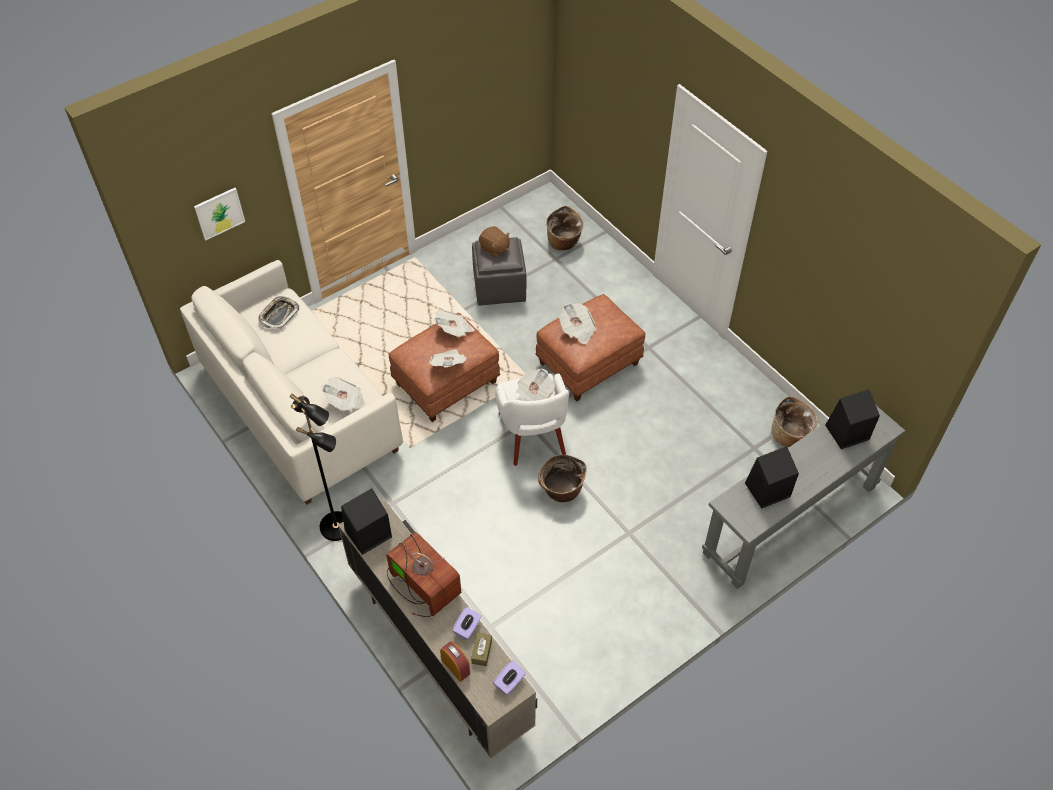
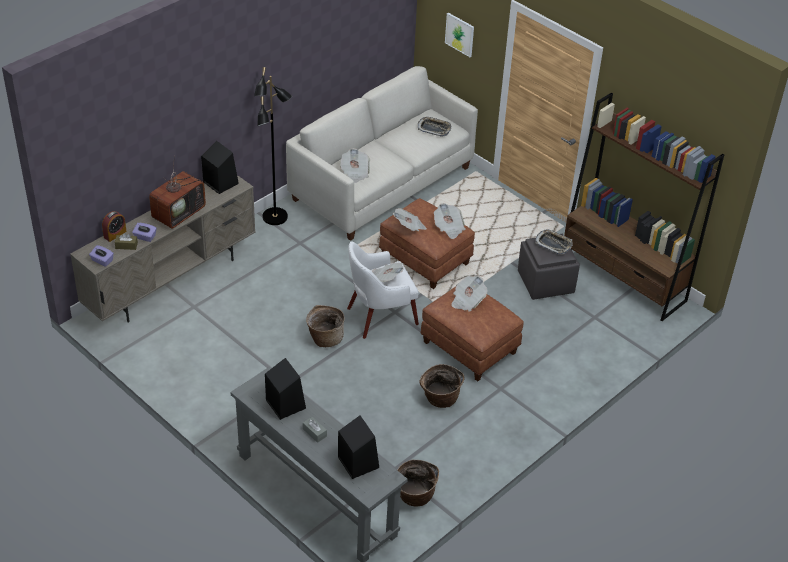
camera: 80 degrees right, 10 degrees down
brown plush toy [479,226,510,258] -> tray [535,230,573,255]
basket [546,206,584,250] -> basket moved to [420,364,465,408]
none -> grey tissue box [303,417,327,443]
none -> brown bookcase [564,92,724,321]

